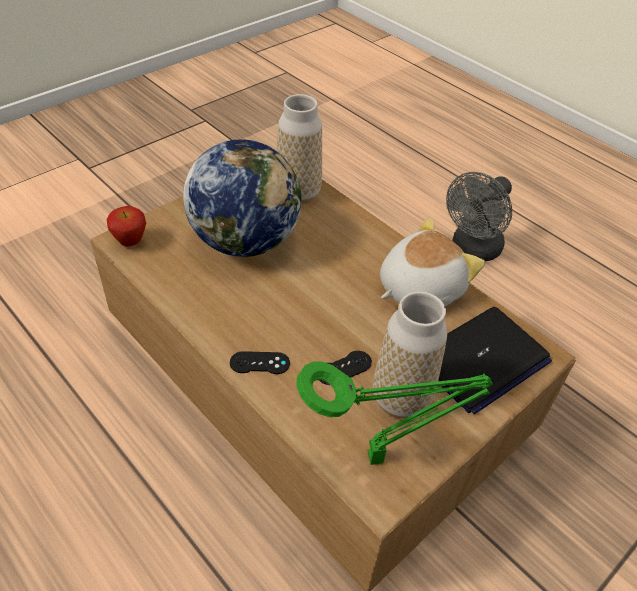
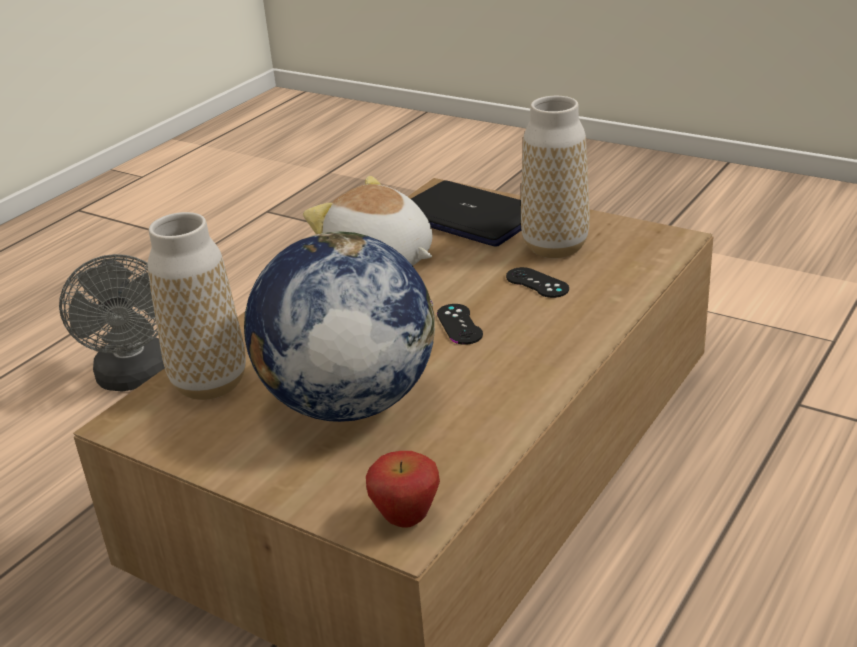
camera: 100 degrees left, 15 degrees down
black game controller [230,351,290,374] -> black game controller moved to [437,304,483,345]
green table lamp [296,362,493,465] -> none
grey fan [446,172,512,261] -> grey fan turned 45 degrees clockwise [59,254,165,392]

